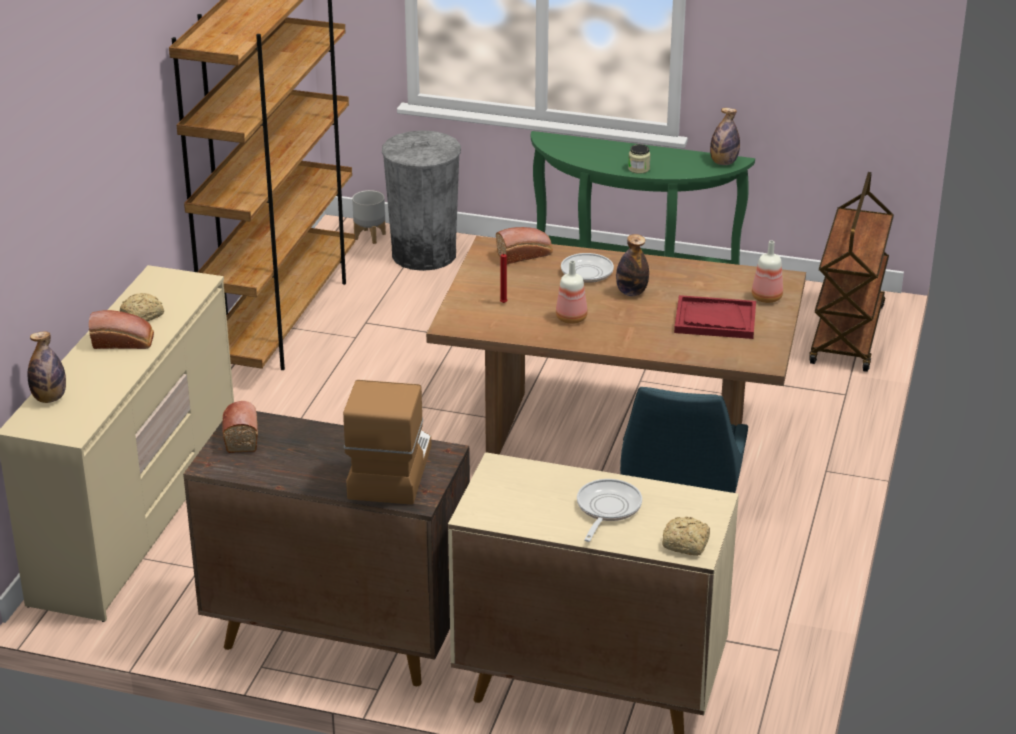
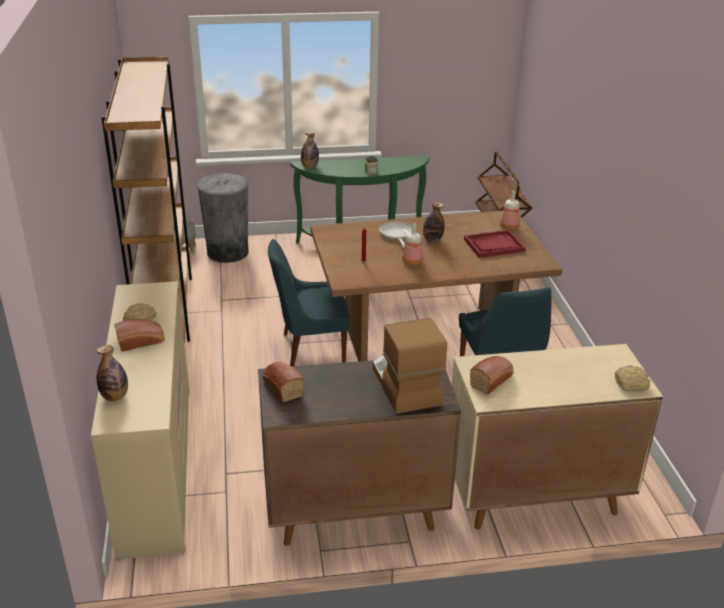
camera: 25 degrees left, 0 degrees up
bread [496,227,553,264] -> bread moved to [470,356,513,395]
frying pan [577,479,642,542] -> none
bottle [710,108,740,165] -> bottle moved to [301,132,319,168]
none -> blue chair [268,239,349,366]

